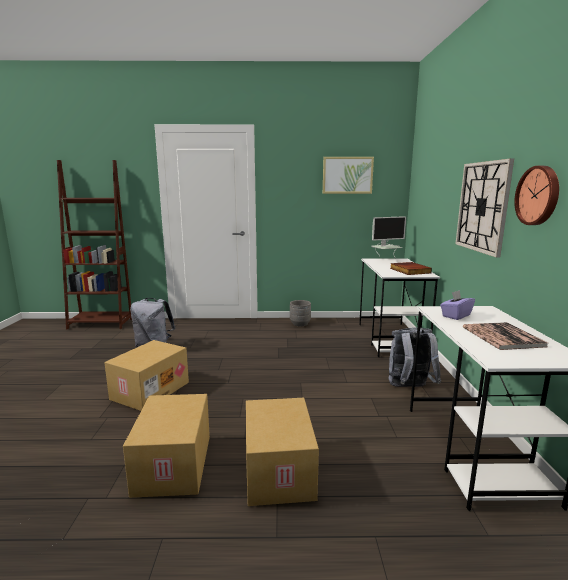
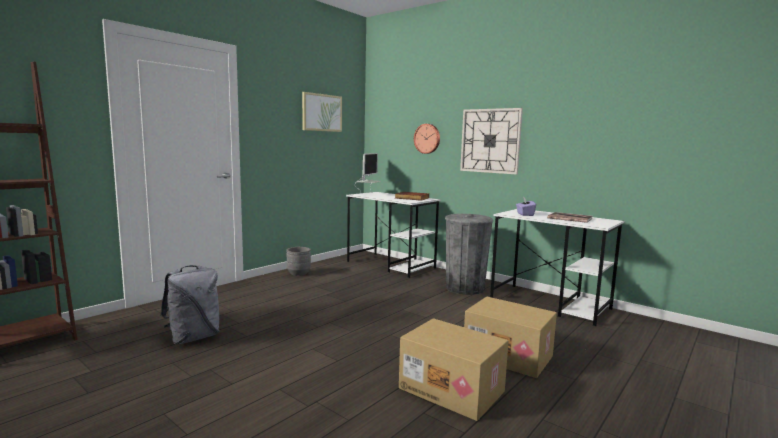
camera: 50 degrees left, 5 degrees down
cardboard box [104,340,189,411] -> none
grey backpack [389,327,441,387] -> grey trash can [445,214,493,295]
wall clock [514,166,559,225] -> wall clock moved to [414,124,440,154]

